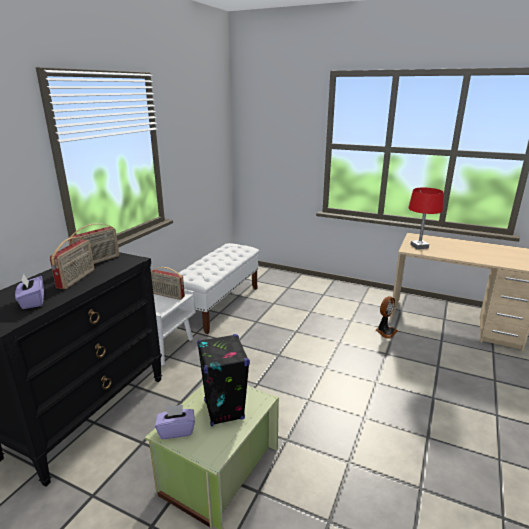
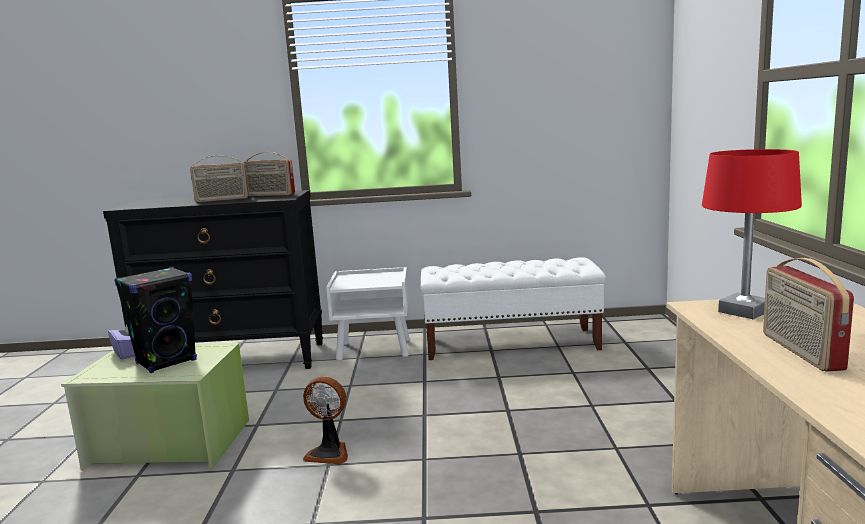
camera: 65 degrees right, 10 degrees down
purple tissue box [15,274,44,309] -> none
radio [151,267,185,300] -> radio moved to [763,258,854,372]
fan [376,296,398,339] -> fan moved to [303,376,348,464]

